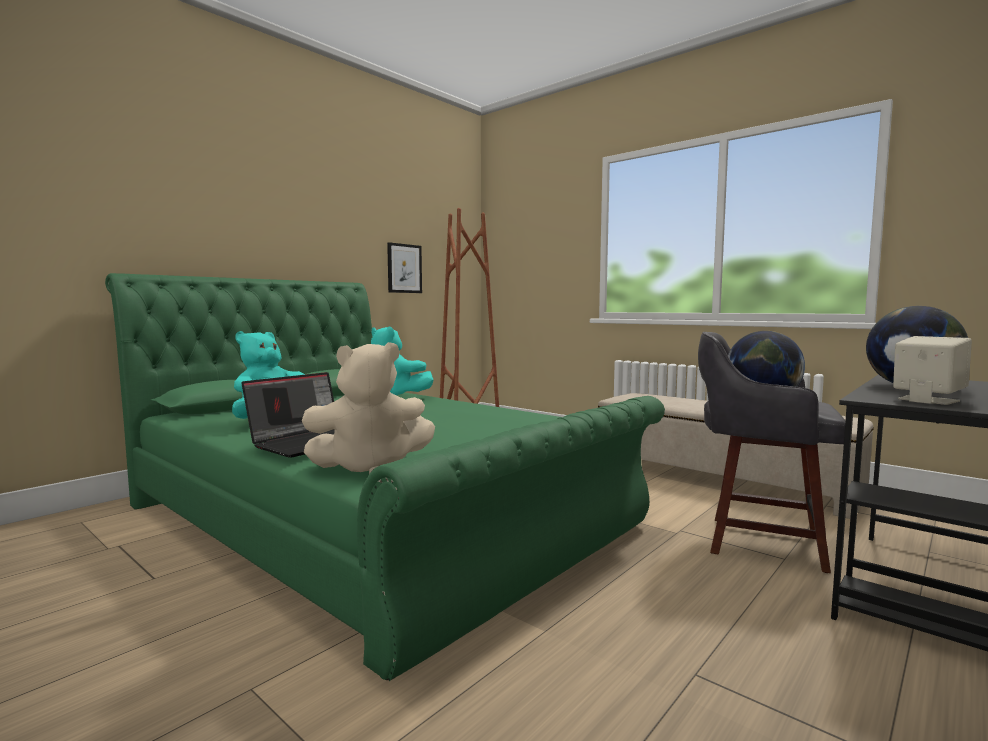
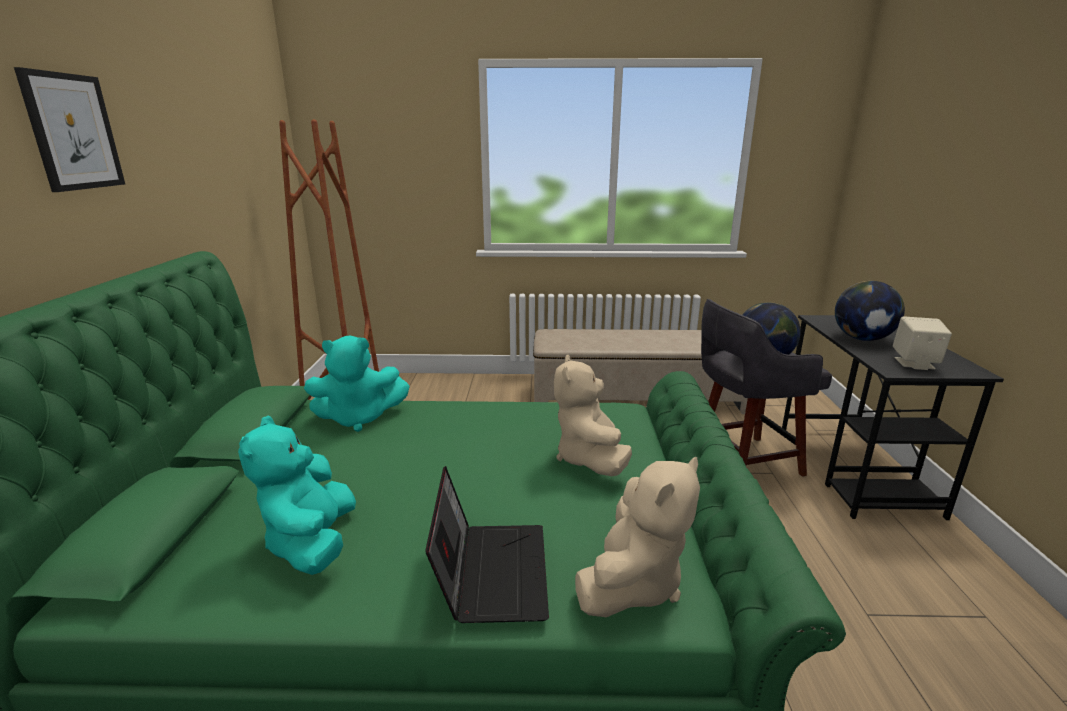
camera: 40 degrees left, 15 degrees up
picture [387,242,422,293] -> picture moved to [14,67,125,192]
none -> beige plush toy [554,355,632,476]

